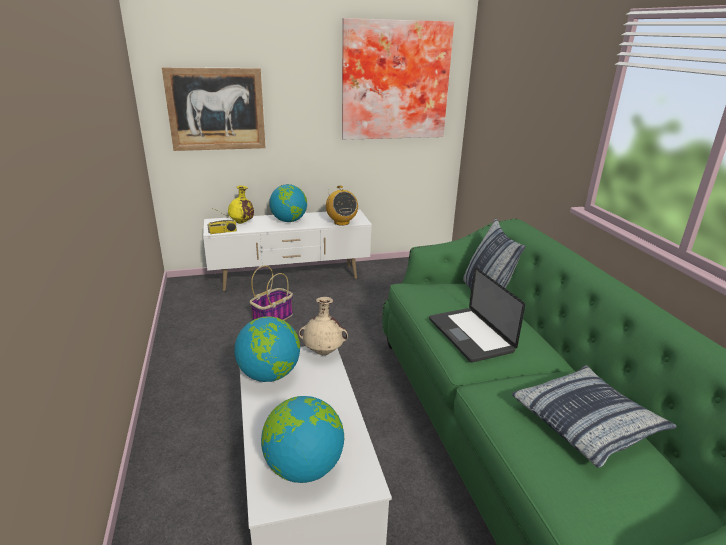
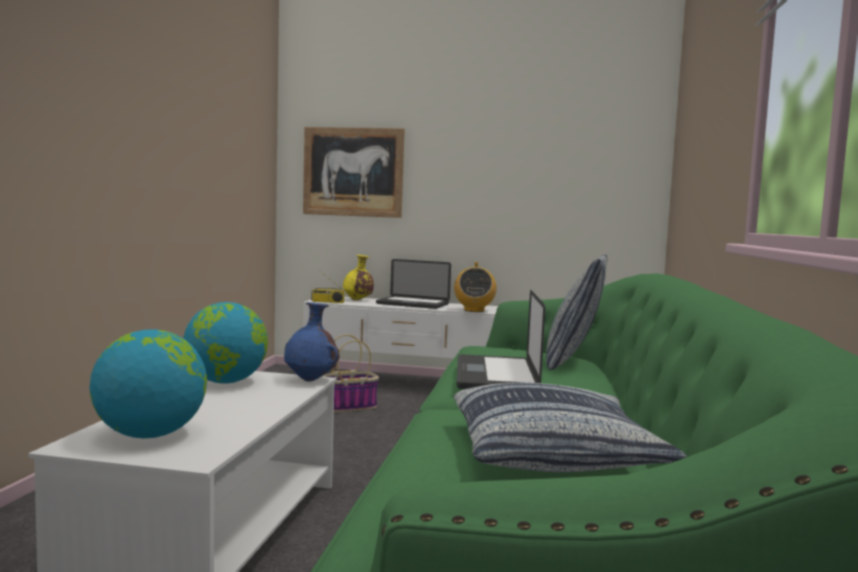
camera: 25 degrees right, 20 degrees down
globe [269,184,307,222] -> laptop [376,259,451,309]
beige vase [299,297,348,355] -> blue vase [284,302,339,382]
picture [342,18,454,140] -> none

